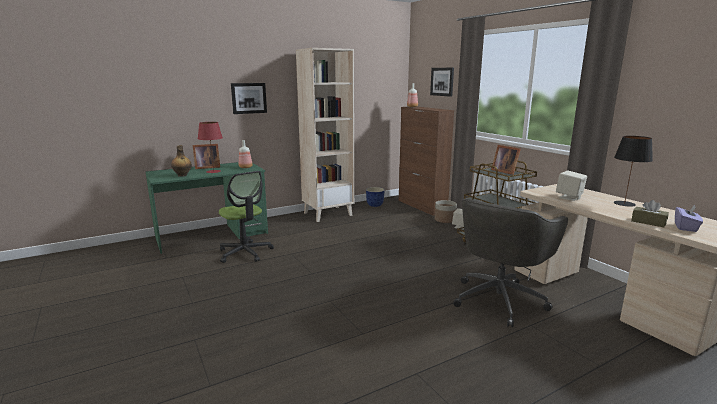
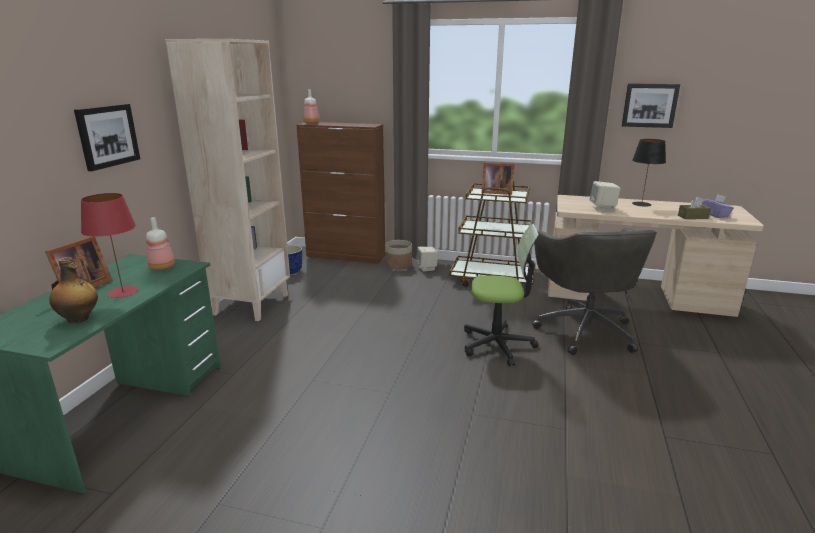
camera: 45 degrees left, 5 degrees up
office chair [219,171,274,263] -> office chair moved to [464,224,539,366]
picture [430,68,454,97] -> picture moved to [622,83,680,128]

